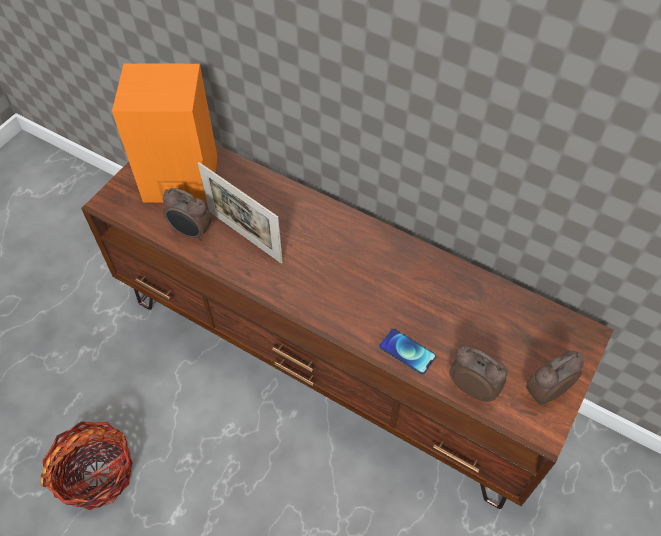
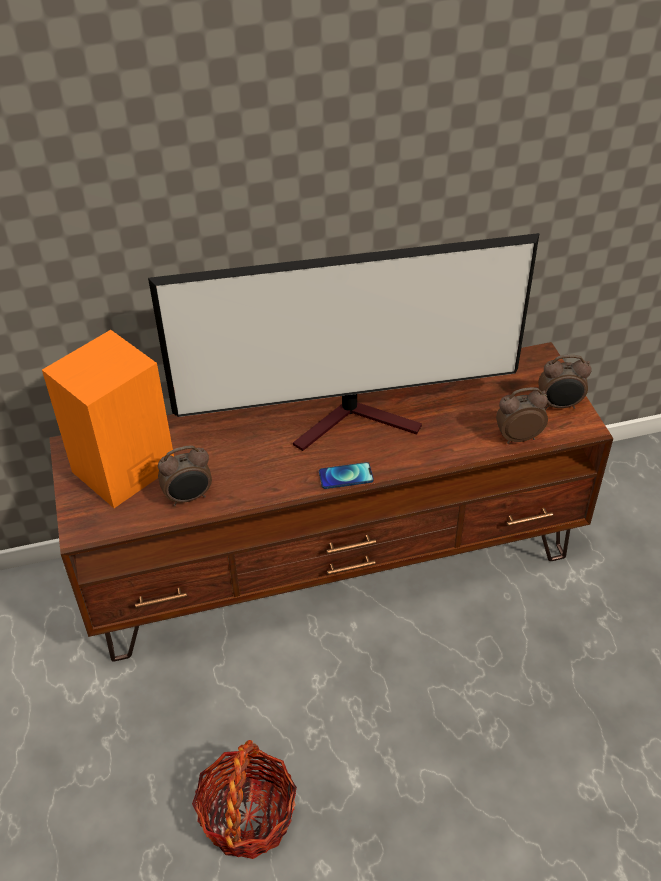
camera: 45 degrees left, 10 degrees down
picture frame [198,162,283,264] -> none
phone [380,329,436,374] -> phone moved to [319,462,374,489]
alarm clock [526,350,584,406] -> alarm clock turned 105 degrees counterclockwise [538,355,592,409]
none -> television [148,233,540,451]

